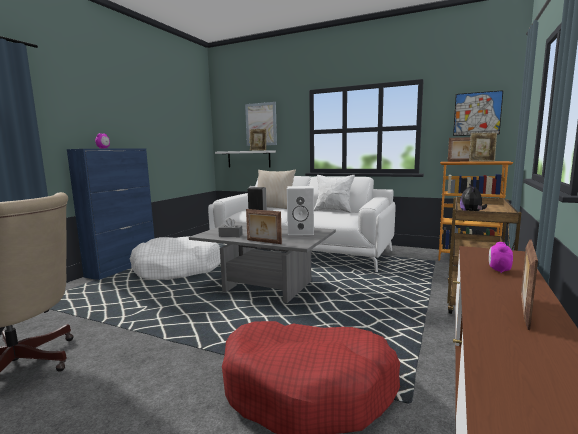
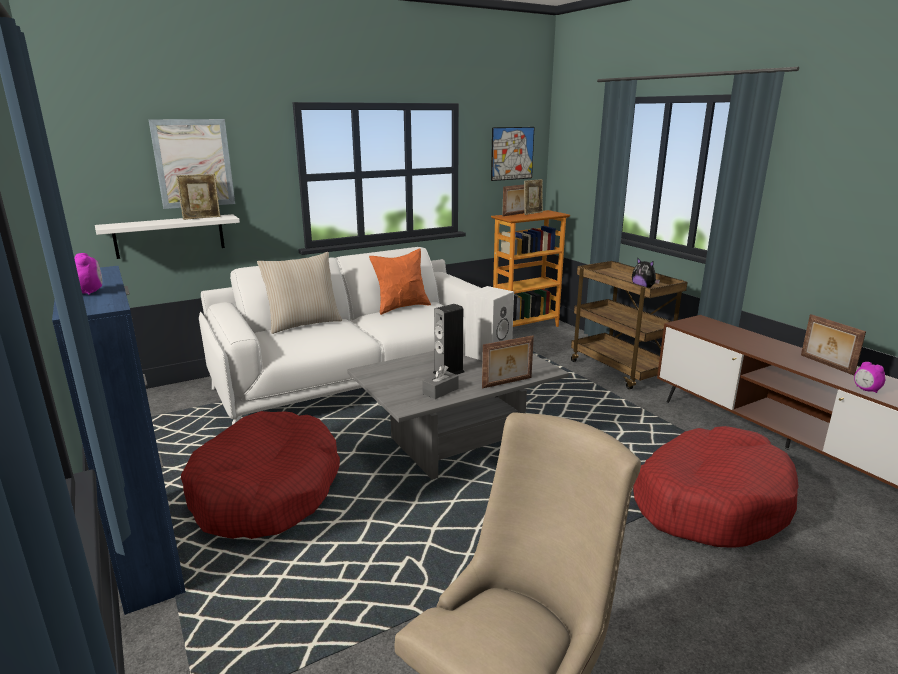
camera: 55 degrees left, 10 degrees up
white dog bed [130,236,221,280] -> red dog bed [181,411,340,539]
white pillow [314,175,355,213] -> orange pillow [369,248,431,315]
alarm clock [489,242,513,273] -> alarm clock moved to [854,362,885,393]

